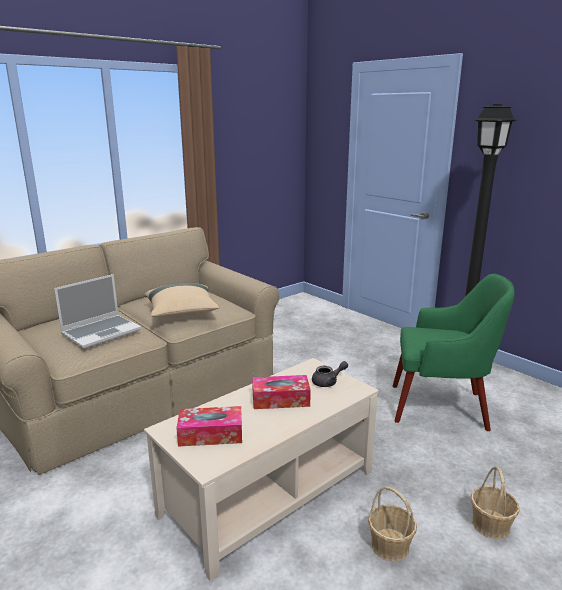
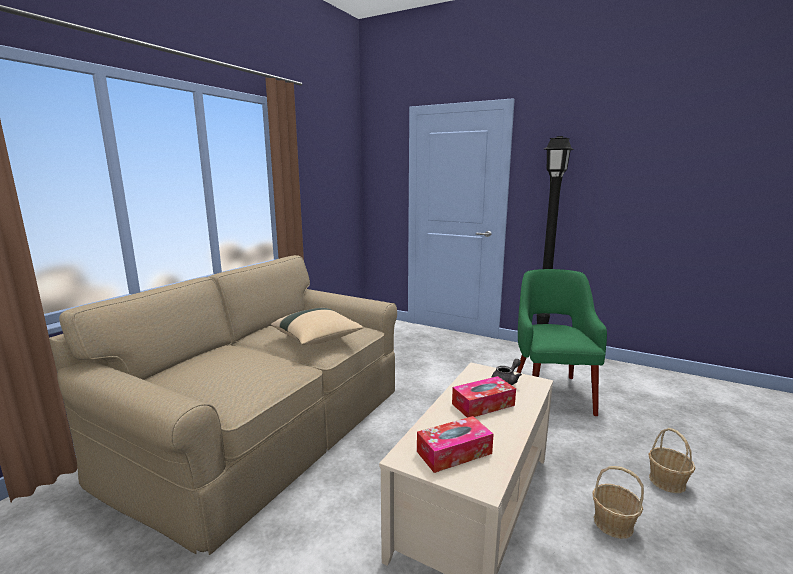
camera: 20 degrees left, 5 degrees down
laptop [54,274,141,349] -> none
green armchair [393,274,515,431] -> green armchair turned 75 degrees counterclockwise [517,269,607,416]

